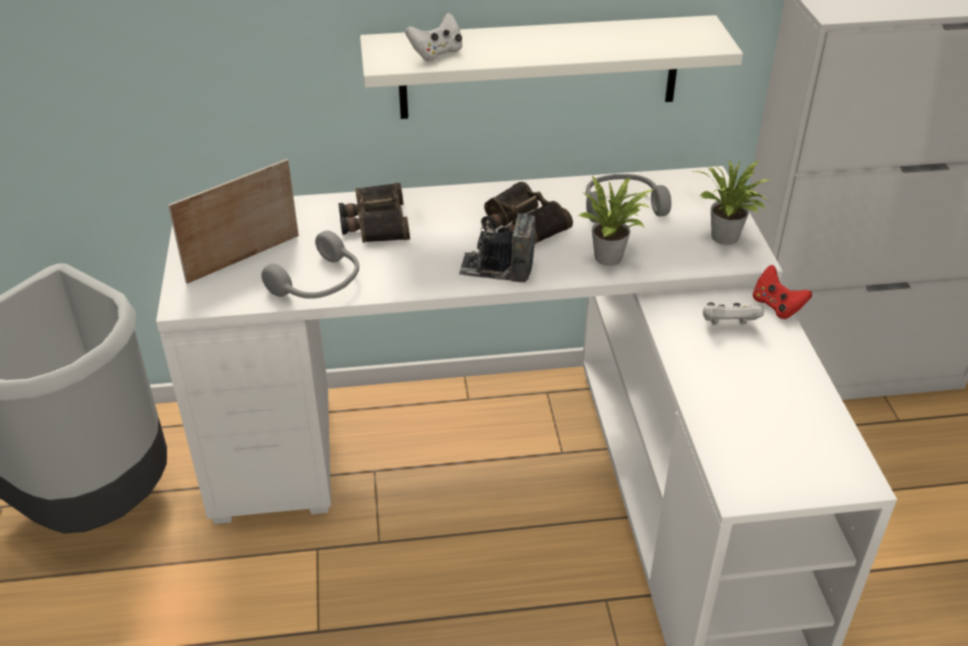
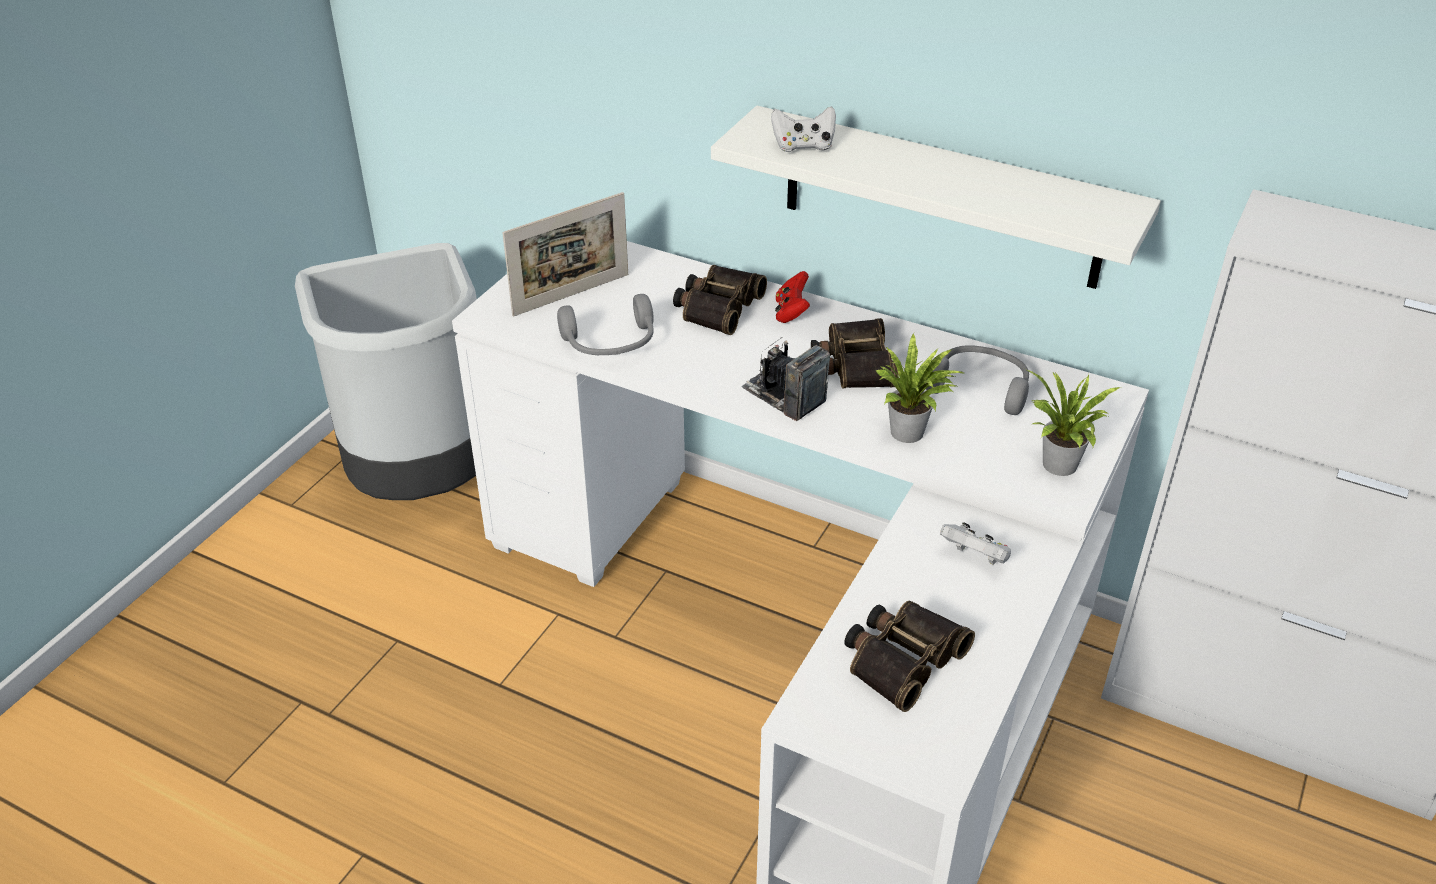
camera: 35 degrees right, 0 degrees up
picture frame [168,159,299,284] -> picture frame turned 150 degrees clockwise [502,192,628,317]
red game controller [753,265,812,319] -> red game controller moved to [775,271,810,323]
none -> binoculars [844,601,975,712]

